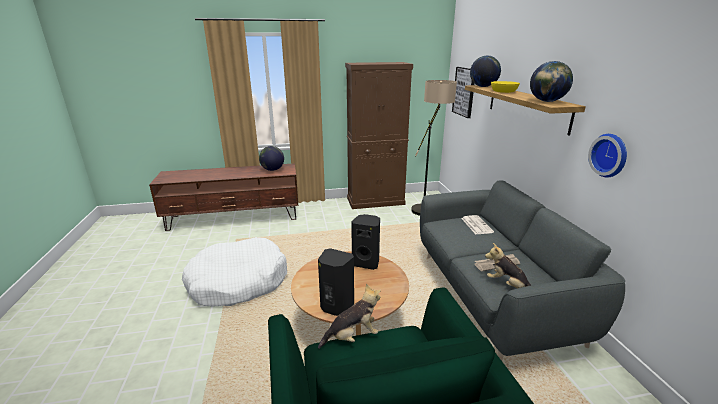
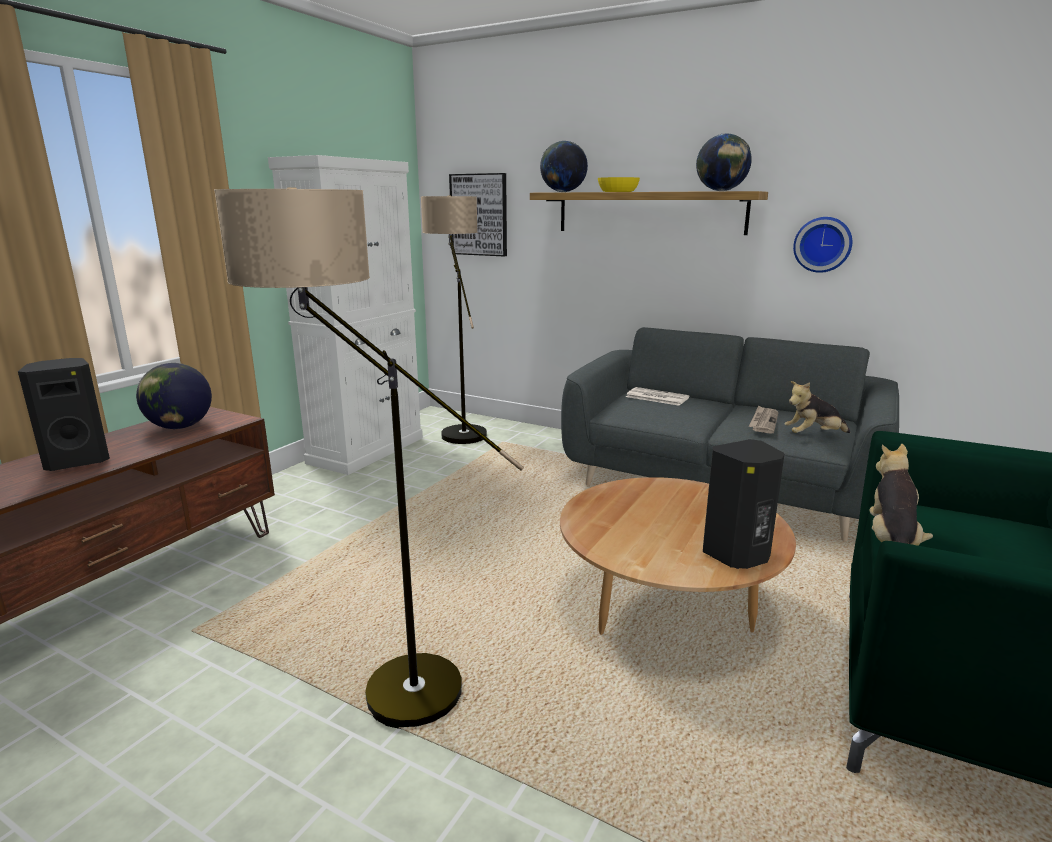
camera: 50 degrees left, 5 degrees down
white dog bed [182,237,287,307] -> floor lamp [214,187,524,729]
brown cabinet [345,62,413,209] -> white cabinet [268,155,423,475]
black speaker [351,214,380,270] -> black speaker moved to [18,358,110,471]

